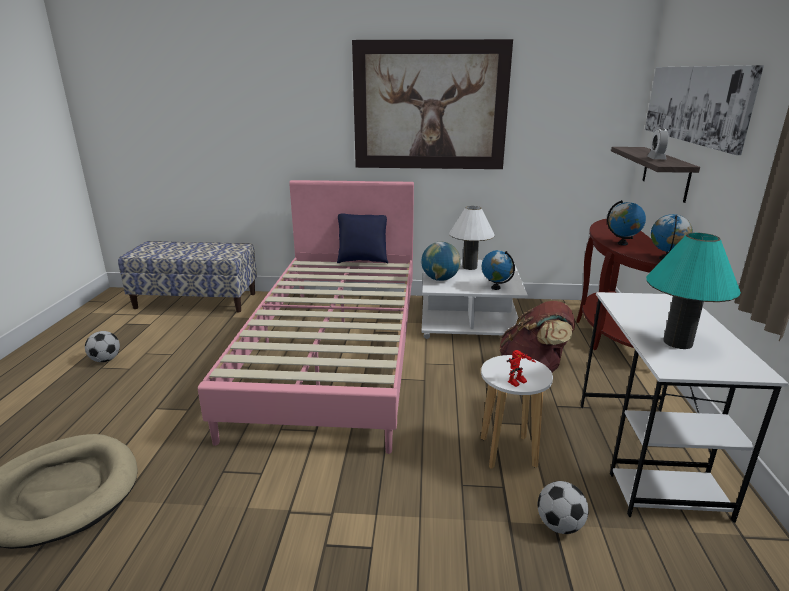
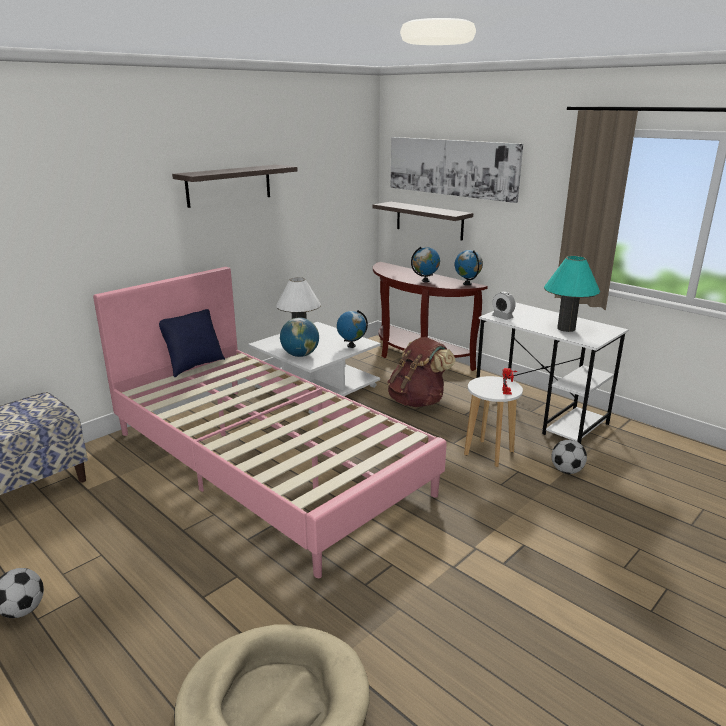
camera: 50 degrees left, 0 degrees up
picture [352,39,513,169] -> shelf [172,165,297,208]
alarm clock [647,128,669,159] -> alarm clock moved to [492,292,515,320]

